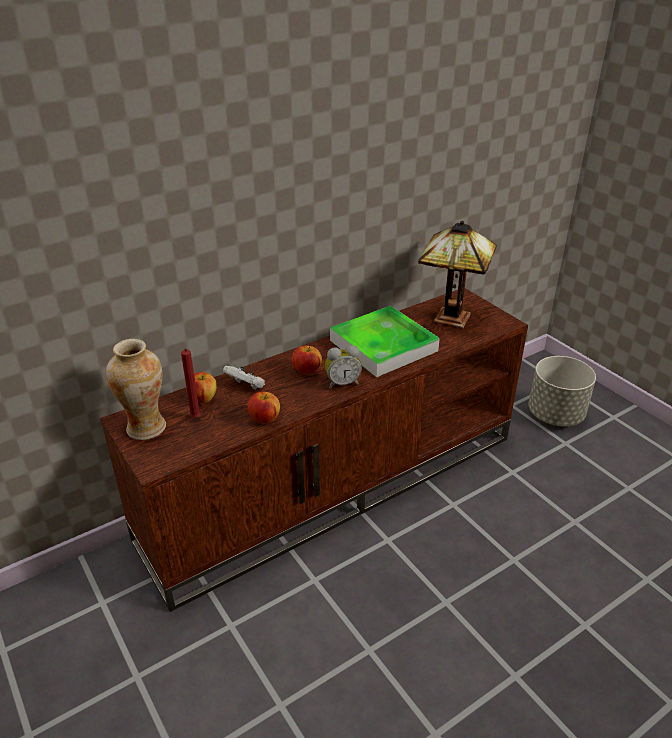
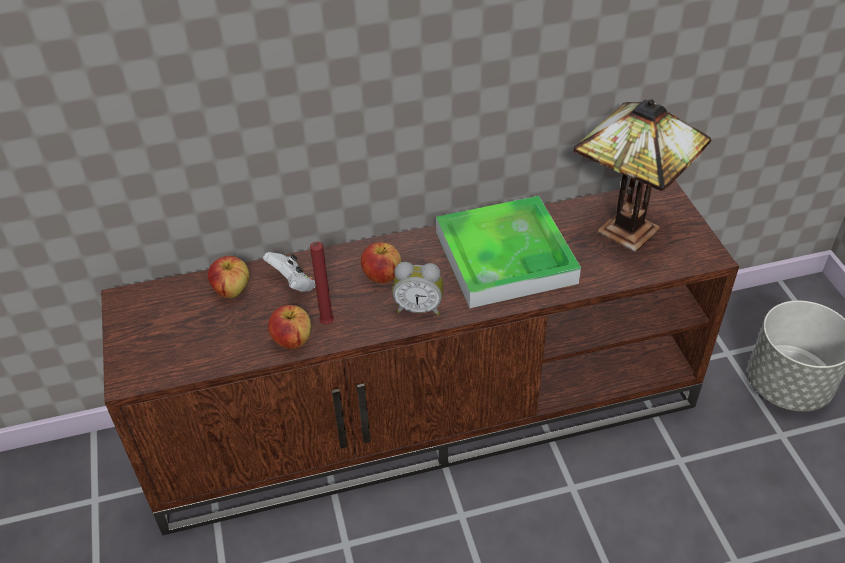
camera: 20 degrees right, 10 degrees up
vase [106,339,166,440] -> none
red candle [181,348,201,418] -> red candle moved to [310,242,334,325]

